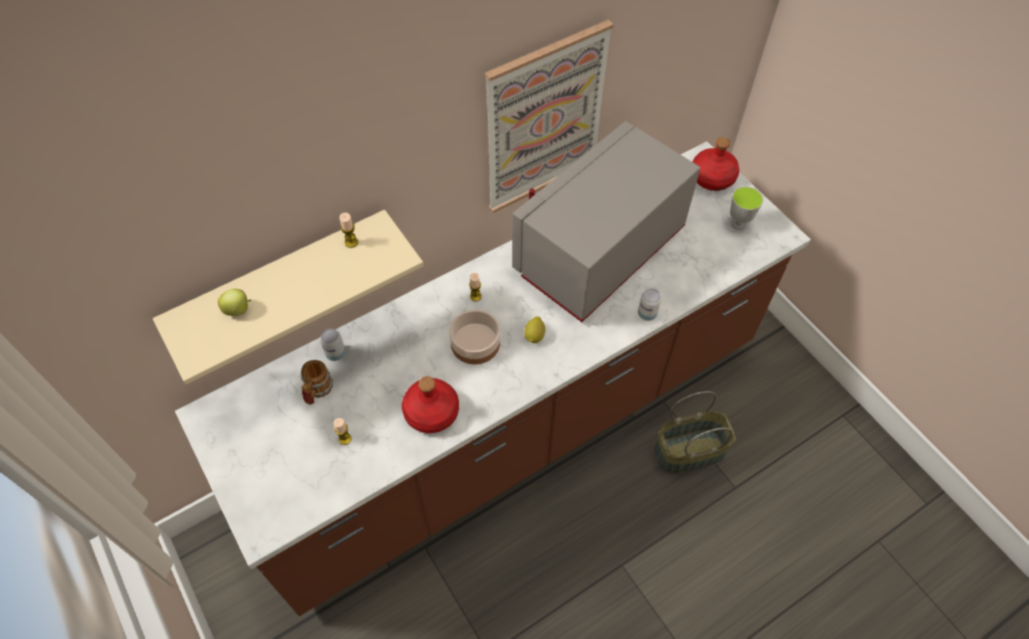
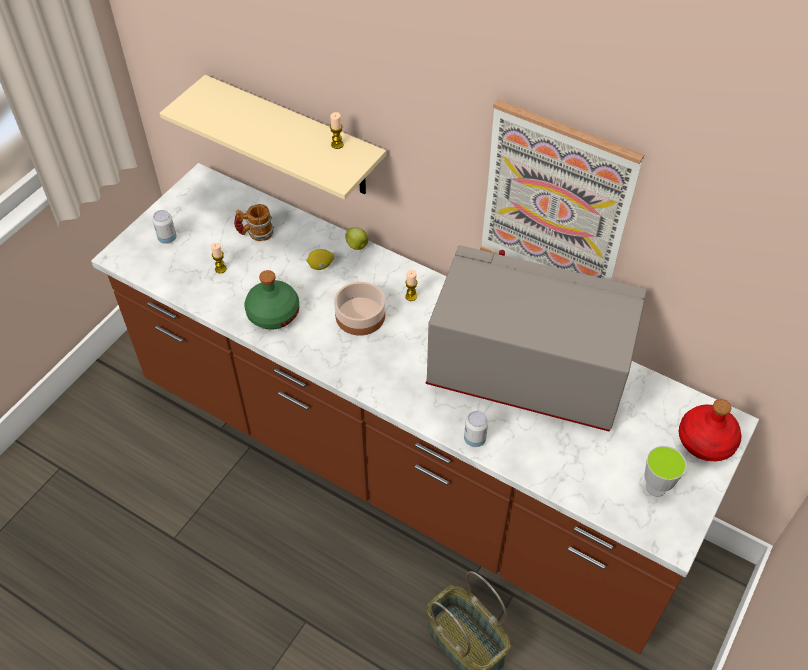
camera: 65 degrees right, 5 degrees down
apple [218,289,251,316] -> apple moved to [345,227,369,250]
can [320,329,346,361] -> can moved to [152,210,177,244]
red bottle [402,376,459,433] -> green bottle [244,270,299,330]
lemon [524,316,546,343] -> lemon moved to [306,249,334,270]

